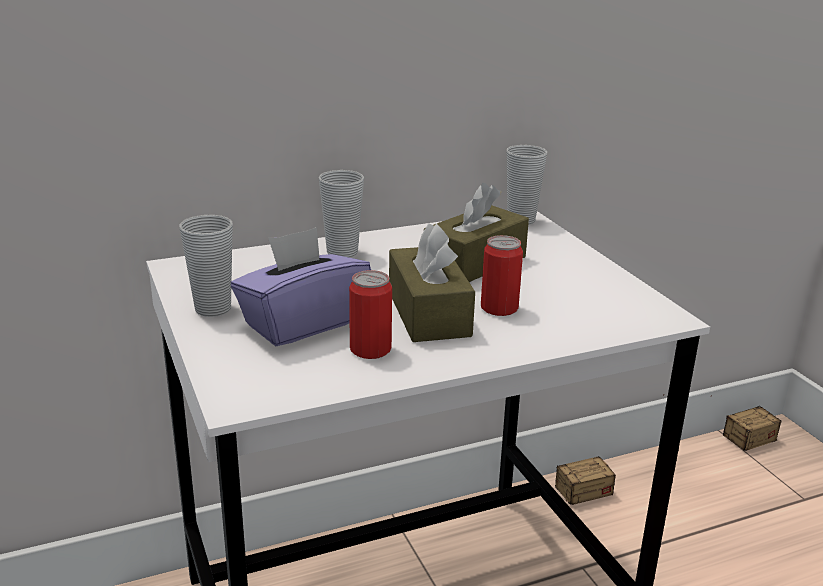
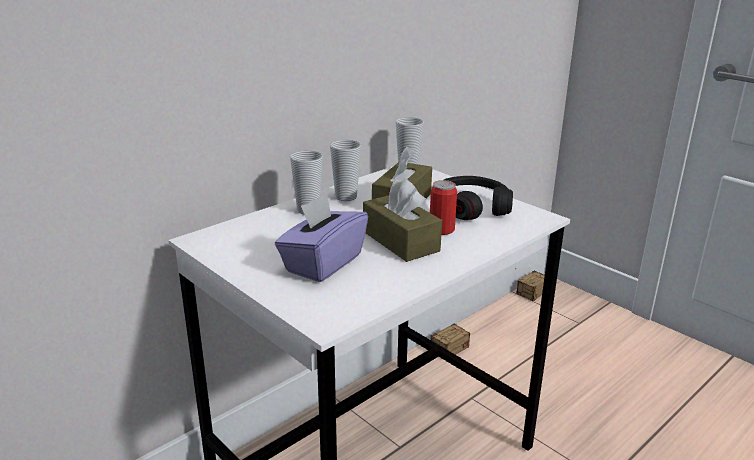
camera: 20 degrees left, 0 degrees up
cup [180,215,233,317] -> cup moved to [330,140,361,201]
can [349,270,392,359] -> none
none -> black headphones [444,176,513,220]

